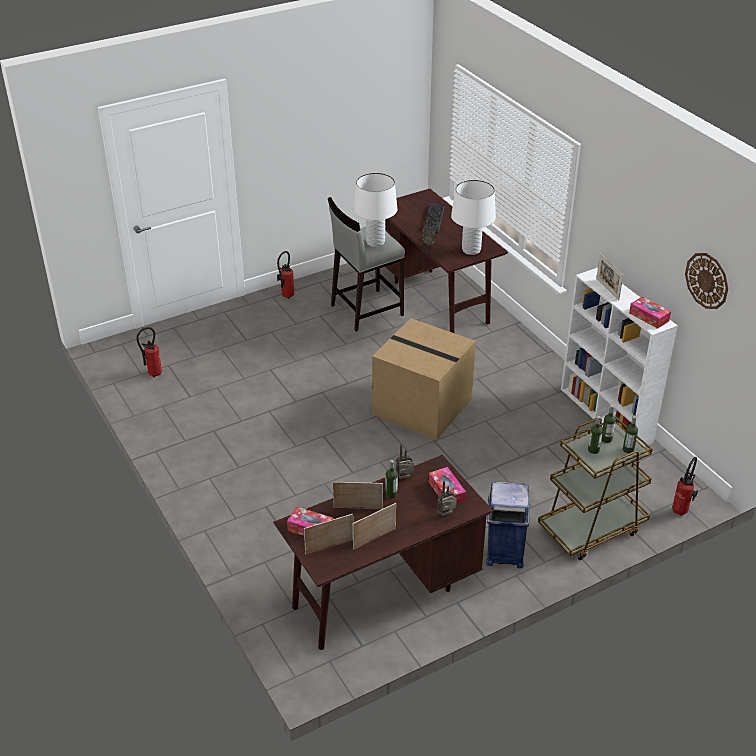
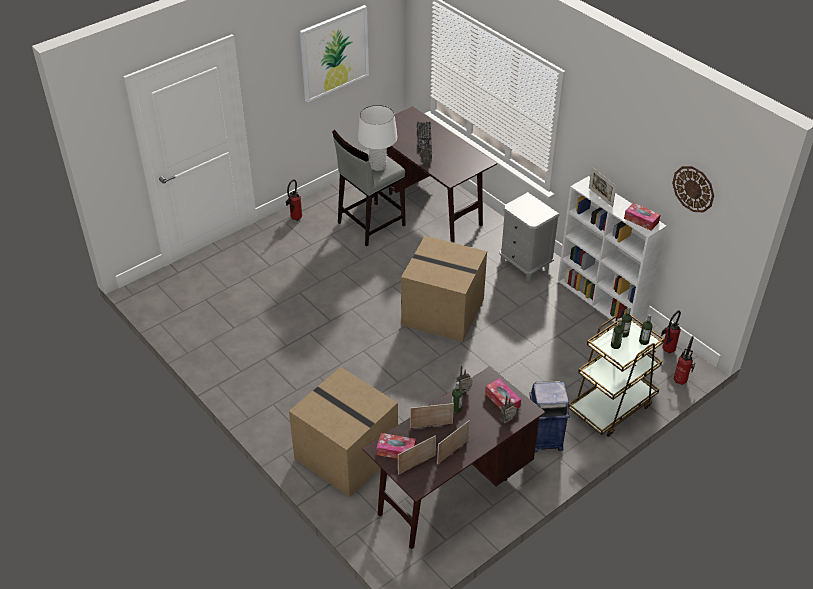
camera: 10 degrees left, 5 degrees up
fire extinguisher [137,327,162,377] -> fire extinguisher moved to [661,310,681,354]
white table lamp [451,180,496,255] -> none
none -> cardboard box [289,367,398,497]
none -> picture [300,5,369,102]
none -> grey nightstand [499,192,560,281]

